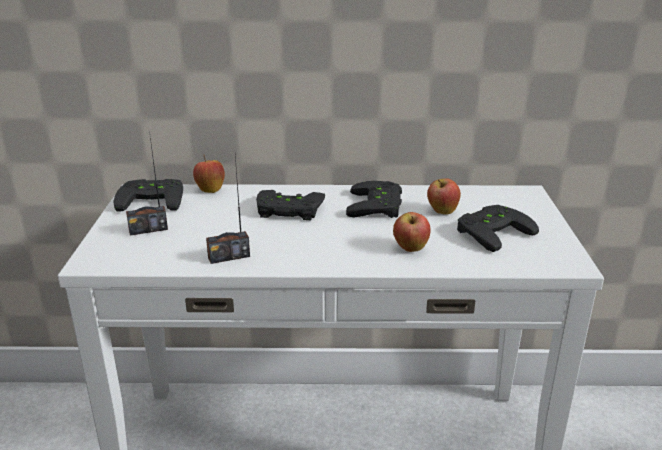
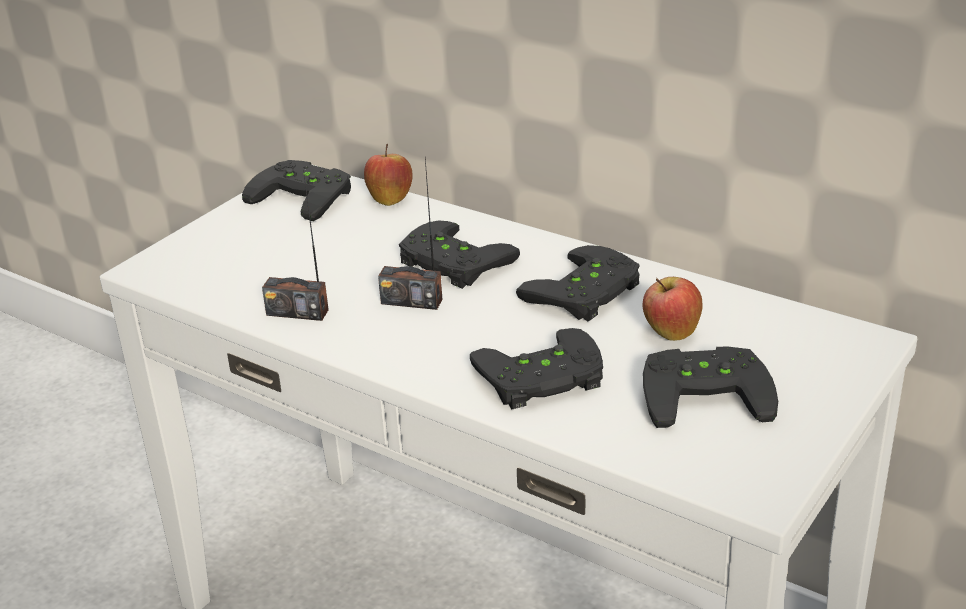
camera: 35 degrees right, 5 degrees up
radio [126,137,168,236] -> radio moved to [378,158,442,310]
apple [393,212,431,252] -> black game controller [470,328,603,410]

